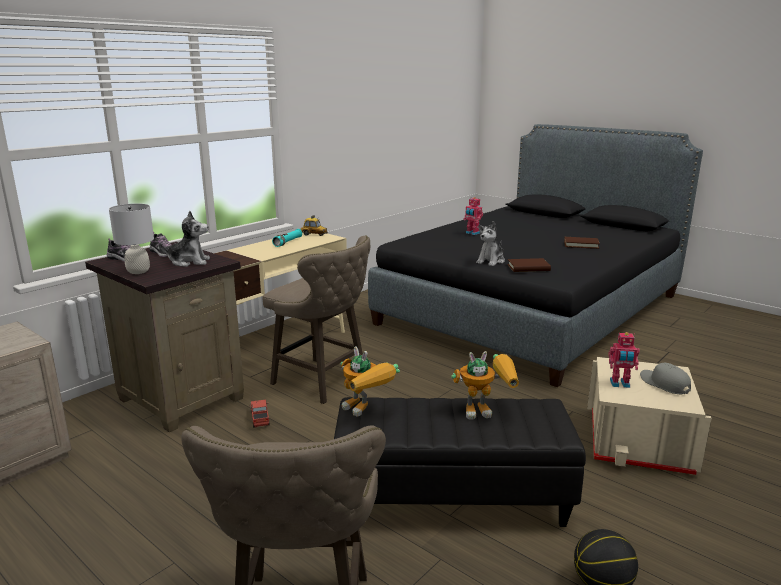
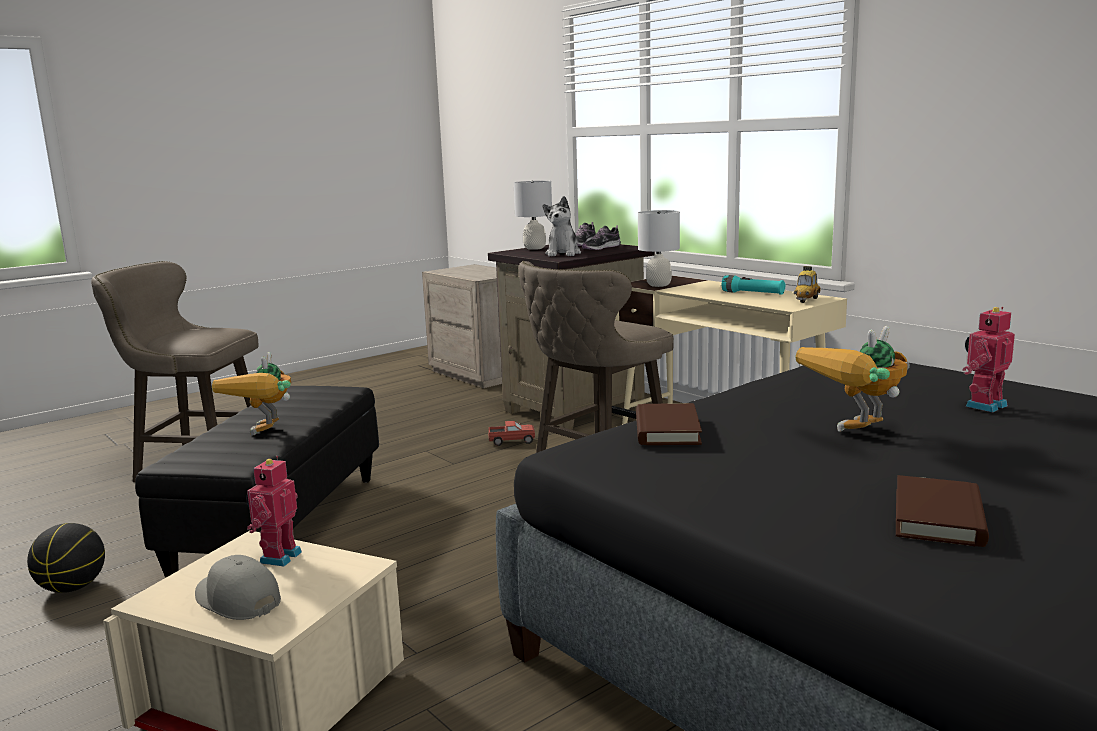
camera: 100 degrees right, 5 degrees down
toy robot [340,346,400,417] -> toy robot moved to [795,326,910,431]
plush toy [476,221,505,266] -> none
grey cap [640,363,691,394] -> grey cap turned 120 degrees counterclockwise [195,555,281,620]
none -> grey table lamp [638,210,680,287]

